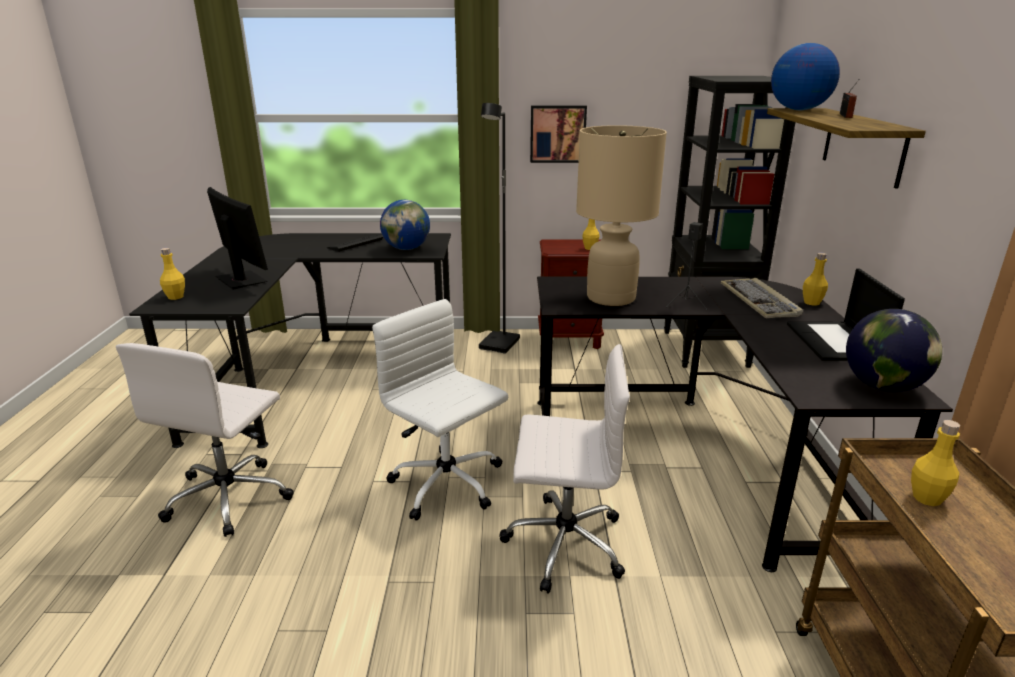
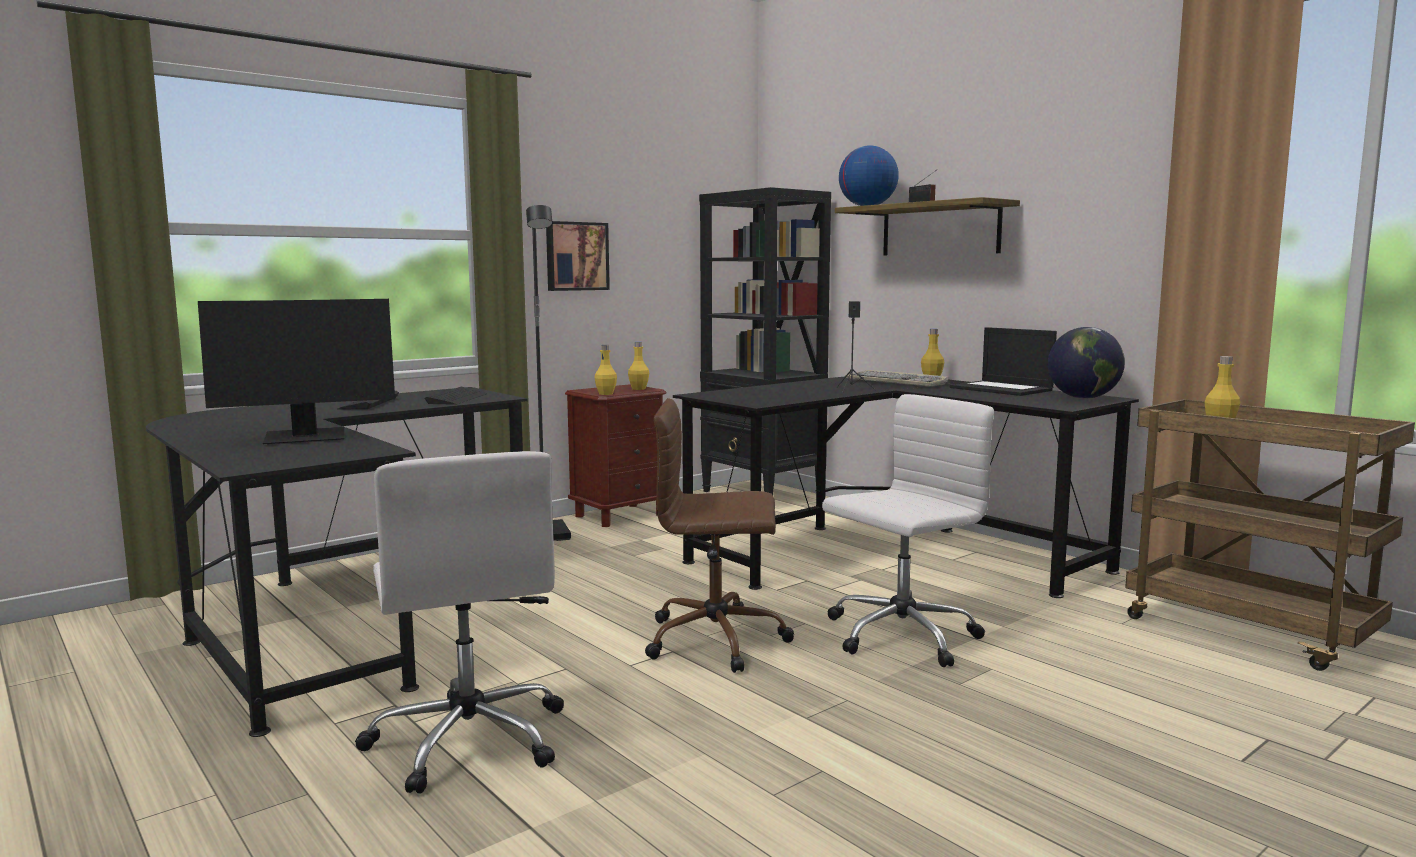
camera: 40 degrees left, 15 degrees down
yellow bottle [160,248,185,300] -> yellow bottle moved to [594,345,617,395]
monitor [207,187,268,290] -> monitor turned 150 degrees clockwise [198,299,395,445]
white office chair [372,299,508,521] -> brown office chair [645,398,794,673]
globe [380,200,430,250] -> keyboard [424,387,487,405]
beige table lamp [576,125,667,306] -> none

